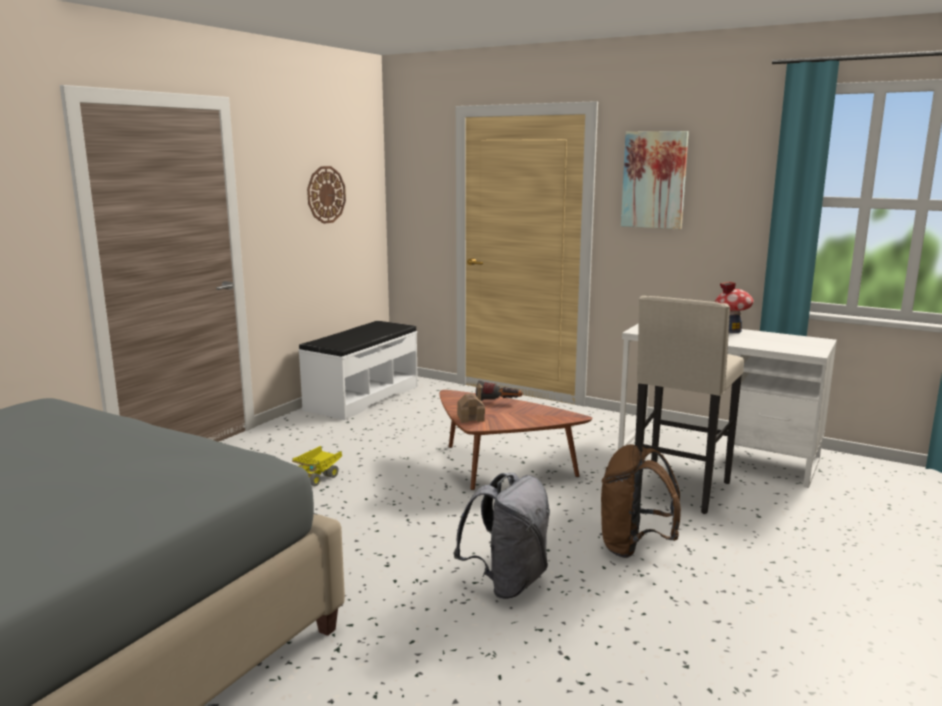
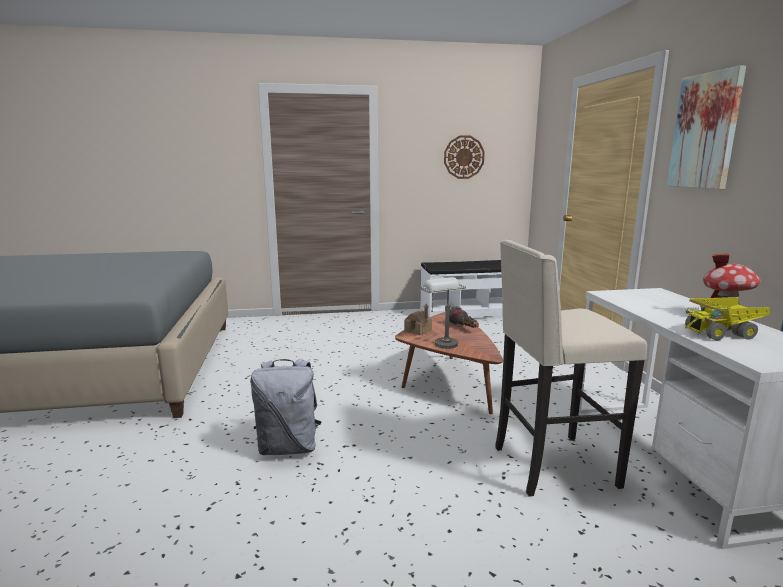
camera: 50 degrees right, 0 degrees up
toy truck [292,446,342,486] -> toy truck moved to [684,297,770,341]
brown backpack [601,444,681,558] -> none
none -> grey table lamp [421,277,466,349]

